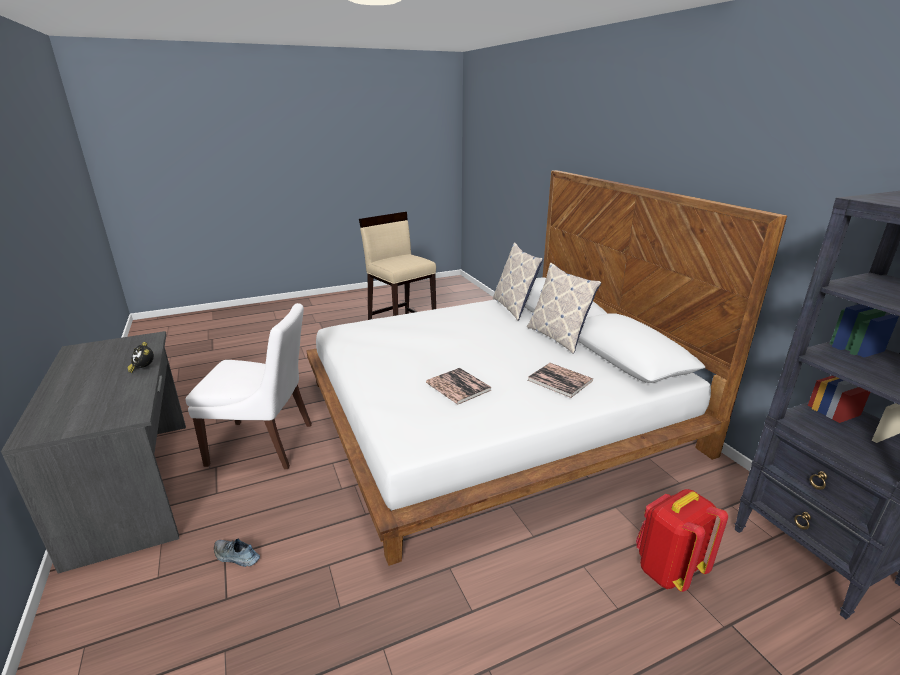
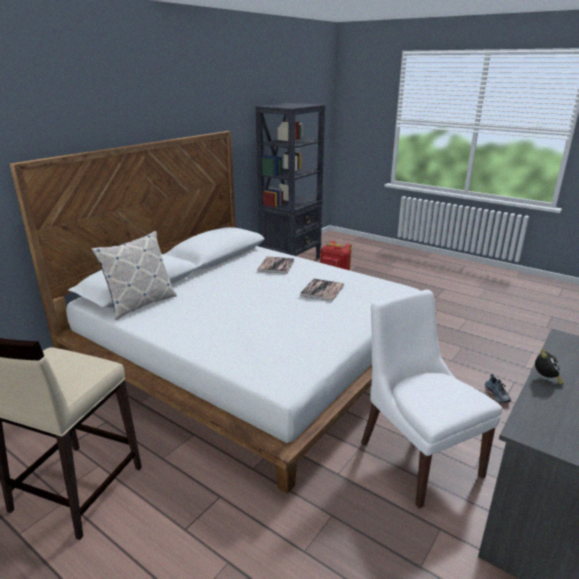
camera: 120 degrees left, 0 degrees up
pillow [527,263,601,354] -> none

